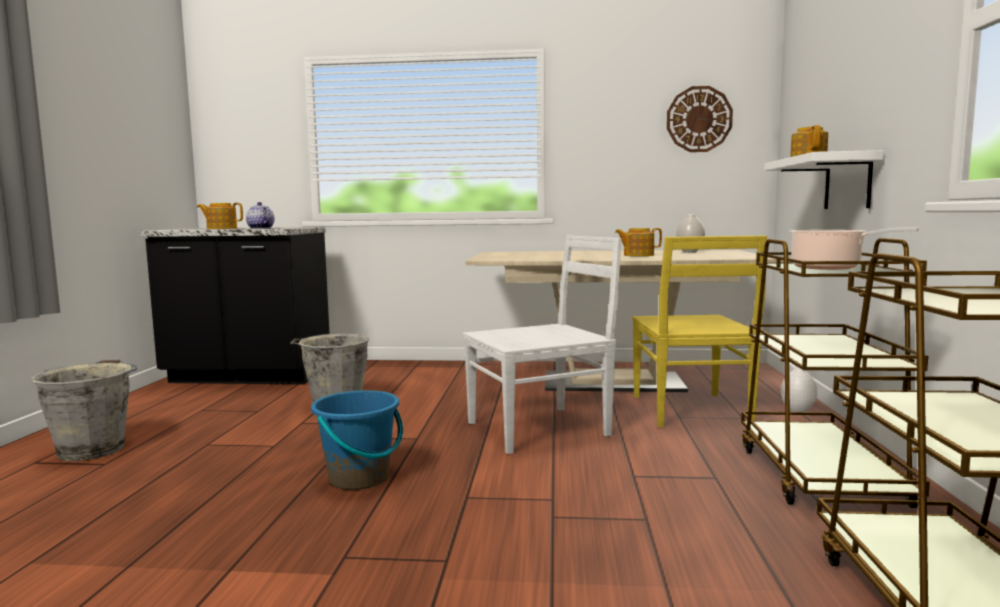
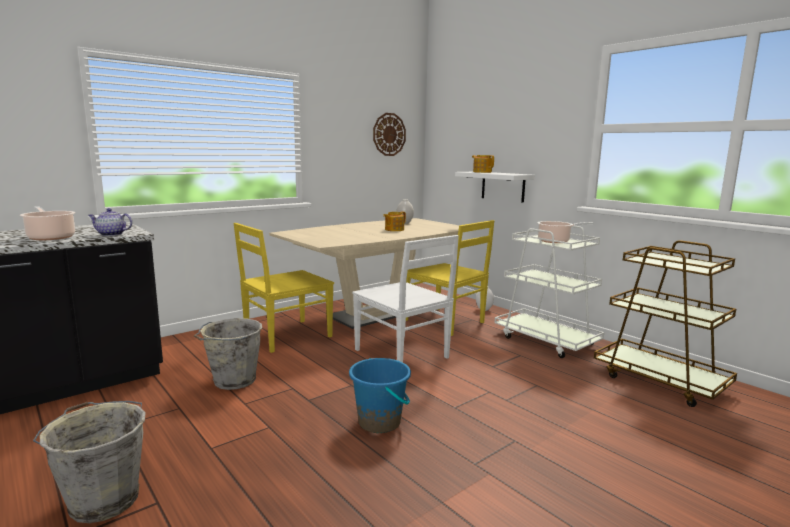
camera: 45 degrees left, 5 degrees up
teapot [197,203,243,229] -> cooking pot [20,206,76,240]
white chair [463,235,621,454] -> white chair turned 120 degrees clockwise [352,235,459,362]
brown cart [741,238,930,508] -> white cart [495,225,604,358]
none -> yellow chair [233,223,334,353]

